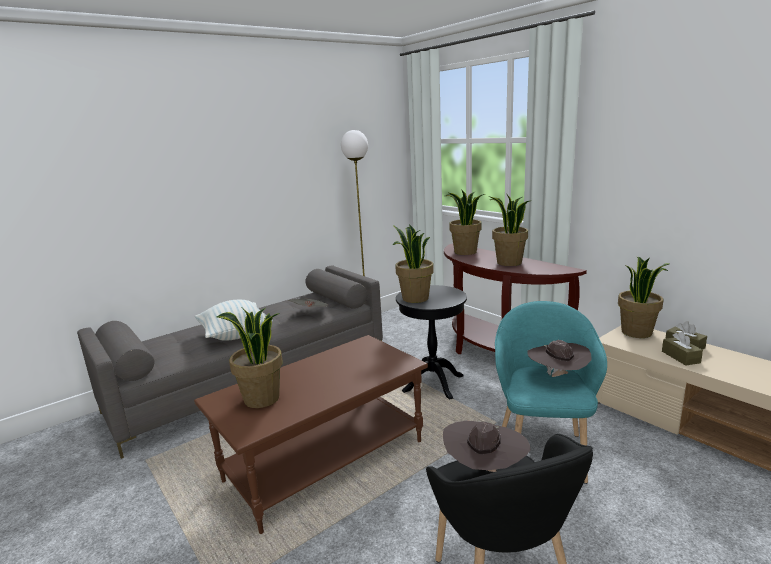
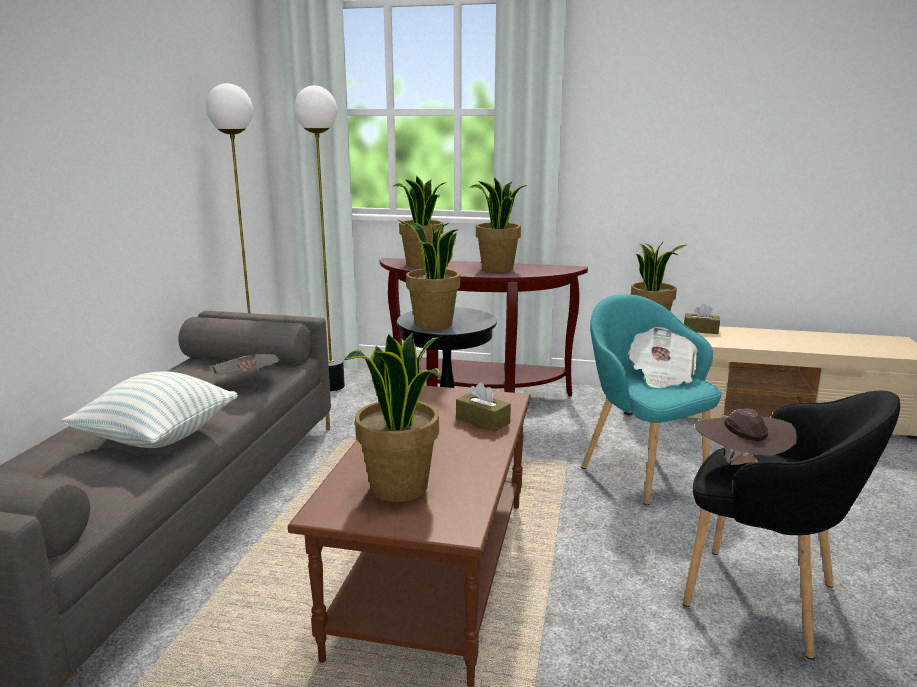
camera: 40 degrees left, 0 degrees up
brown hat [527,340,592,377] -> newspaper [628,327,698,388]
brown tissue box [662,332,703,366] -> brown tissue box moved to [456,382,511,432]
none -> floor lamp [294,85,345,391]

